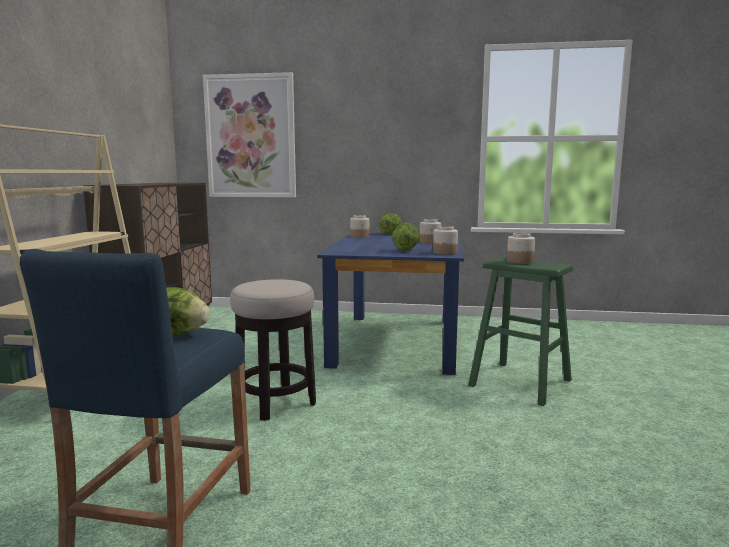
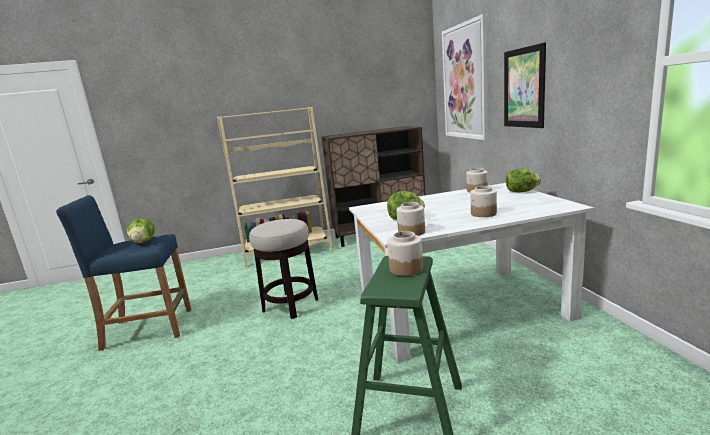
camera: 70 degrees right, 5 degrees up
blue dining table [317,232,464,375] -> white dining table [349,183,594,362]
none -> picture [504,42,546,128]

